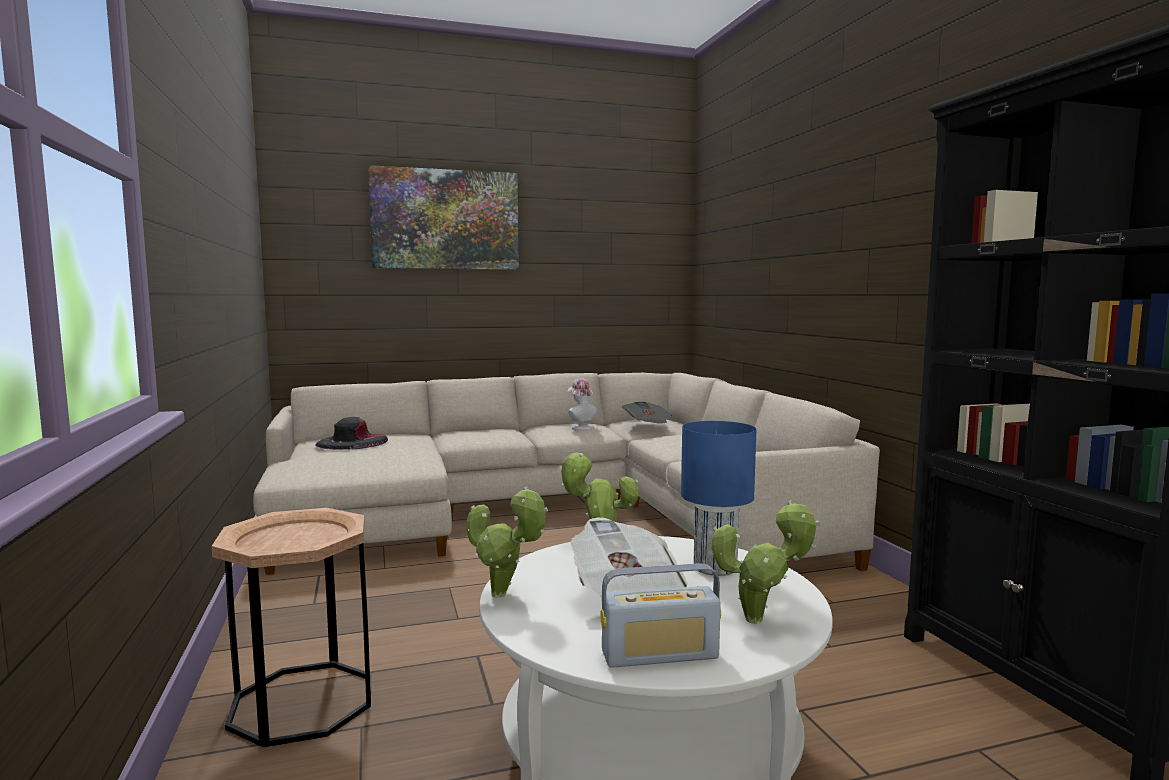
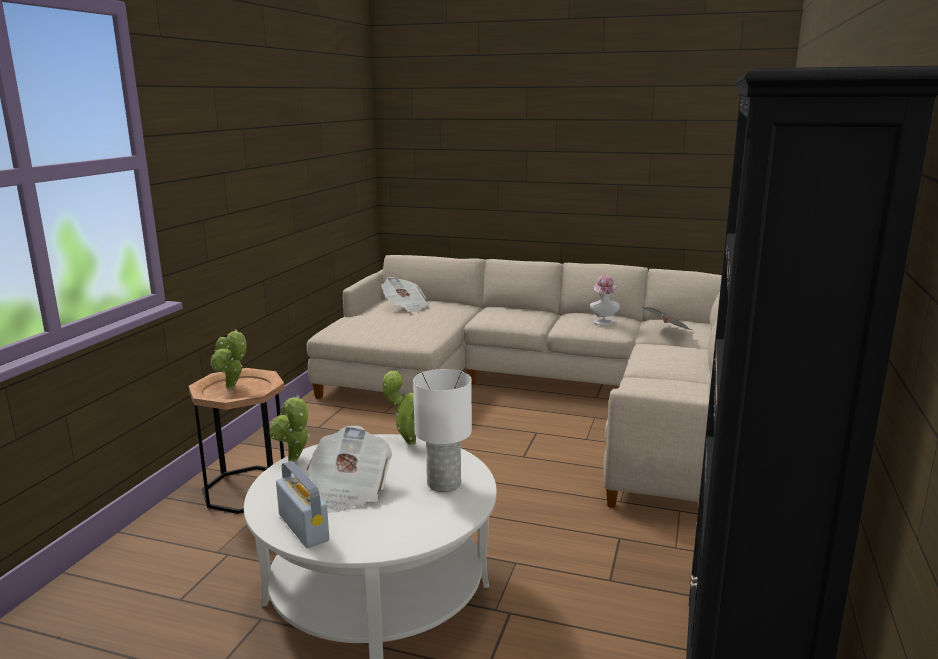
camera: 35 degrees right, 10 degrees up
black hat [315,417,388,450] -> newspaper [381,277,429,313]
picture [368,165,519,270] -> none
radio [600,563,721,668] -> radio turned 150 degrees counterclockwise [276,461,329,548]
blue table lamp [681,421,756,576] -> white table lamp [413,369,472,492]
potted plant [711,500,820,624] -> potted plant moved to [211,329,246,389]

